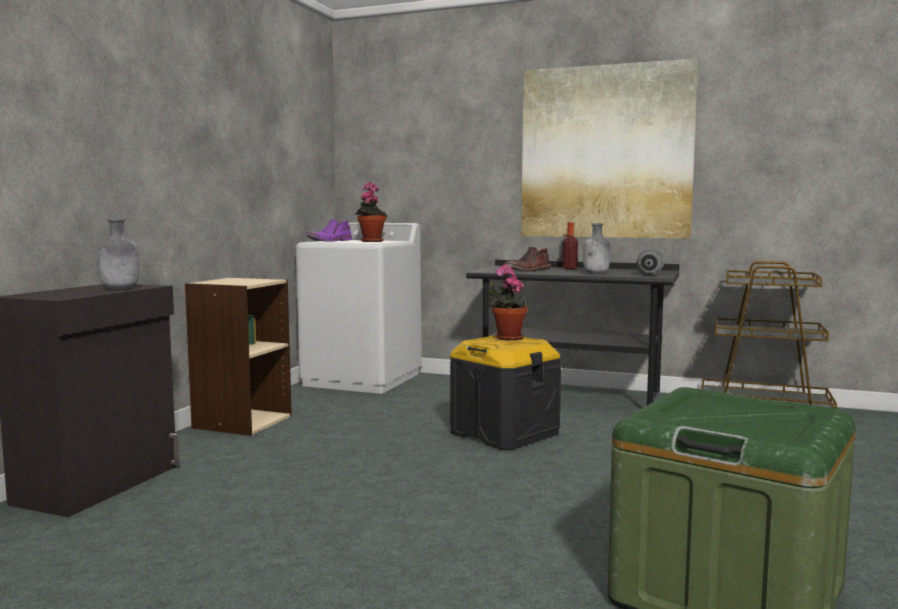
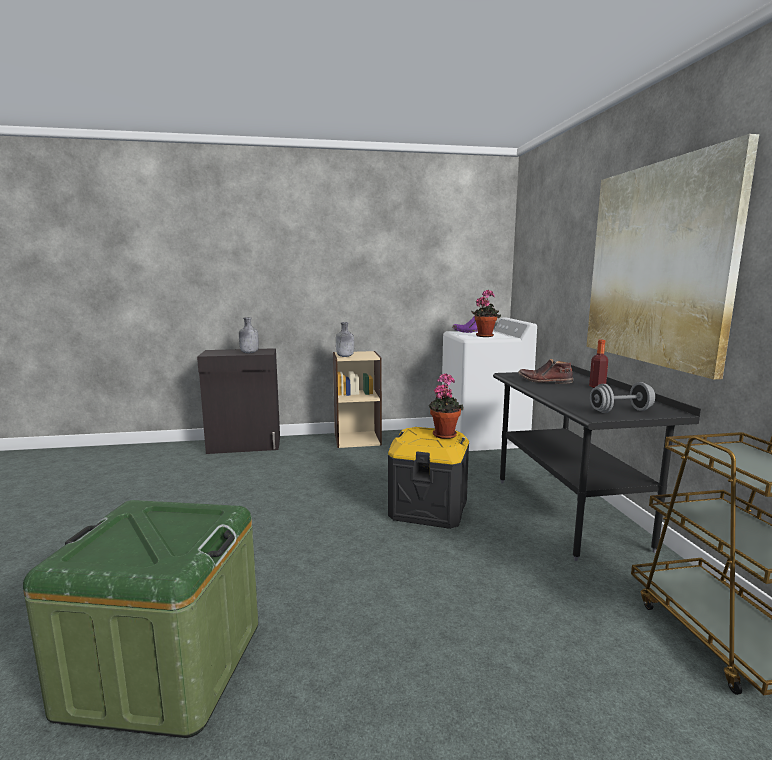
camera: 60 degrees right, 5 degrees up
grey bottle [583,223,610,274] -> grey bottle moved to [336,322,354,357]

